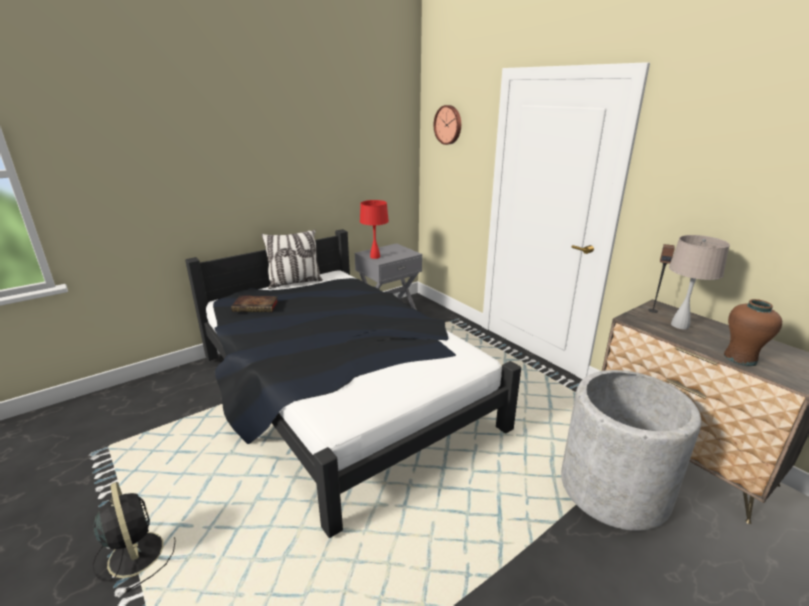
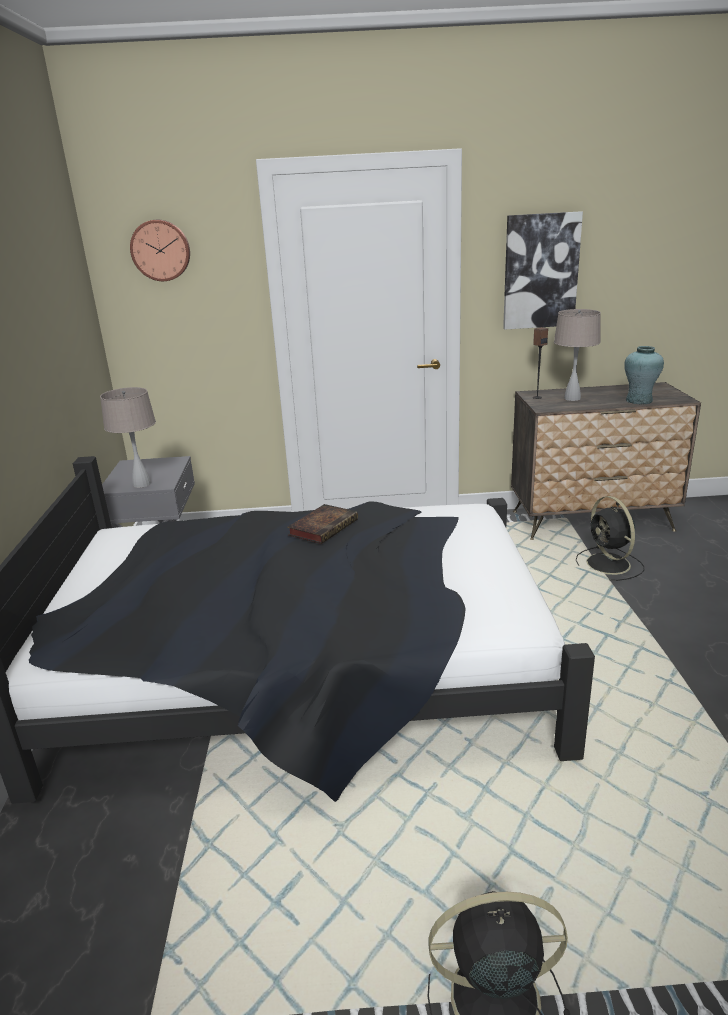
camera: 55 degrees left, 0 degrees up
book [231,296,279,312] -> book moved to [287,504,358,544]
pillow [261,229,323,289] -> none
red table lamp [360,200,389,259] -> beige table lamp [100,387,156,488]
grey planter [561,370,701,531] -> black fan [576,496,644,581]
brown vase [724,299,782,366] -> turquoise vase [624,346,664,404]
none -> picture [503,211,583,330]

